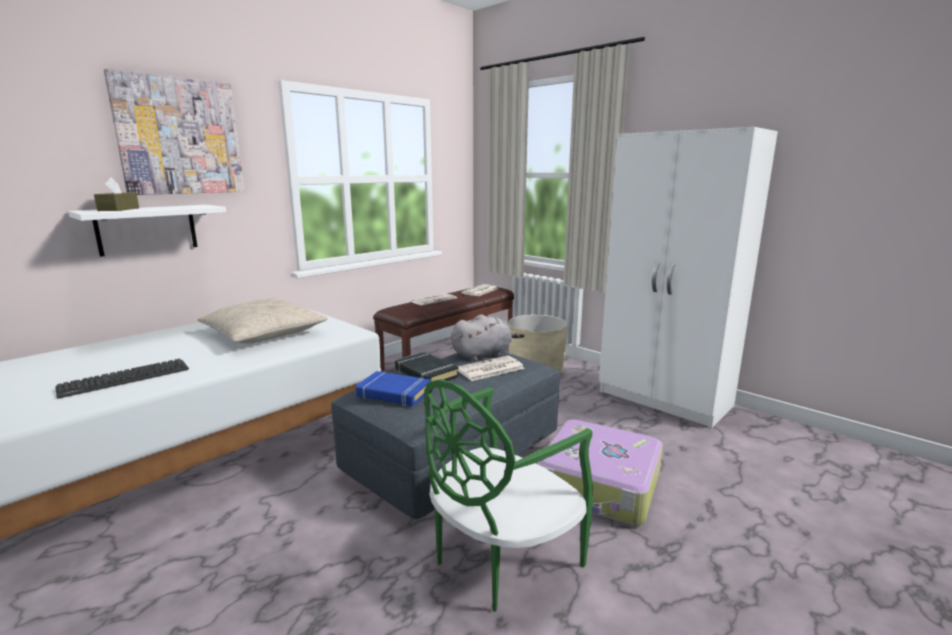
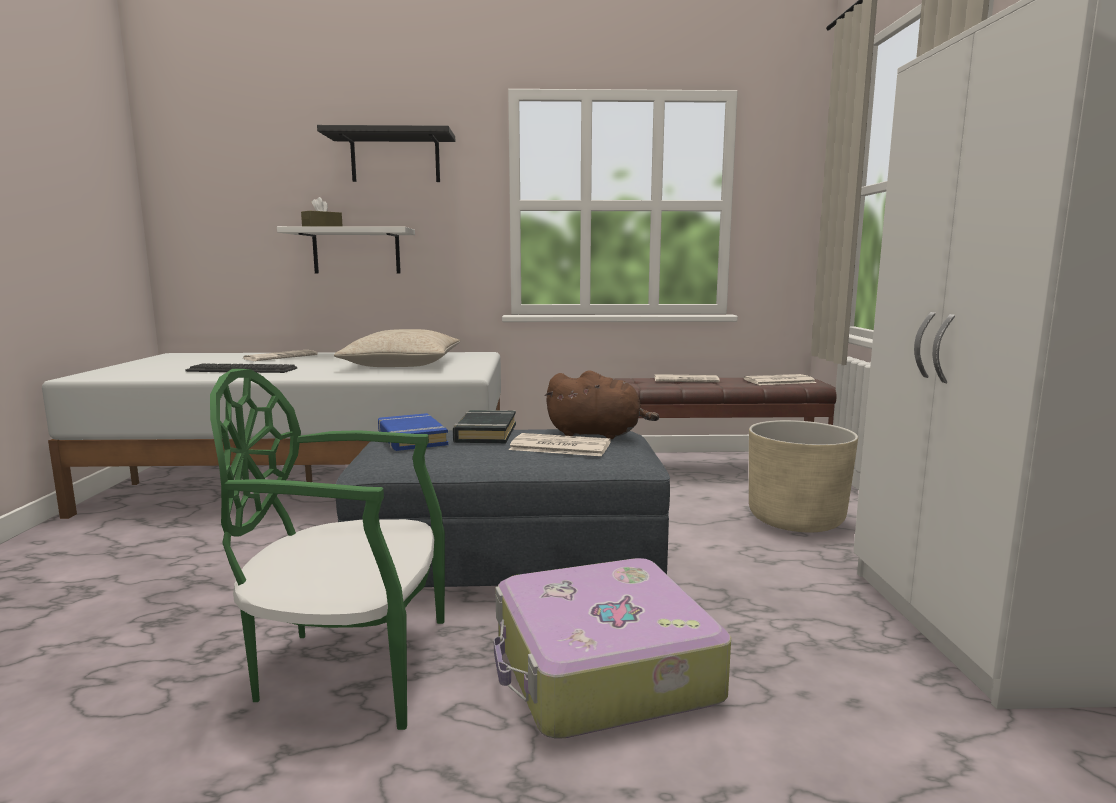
camera: 45 degrees right, 5 degrees down
picture [104,69,245,195] -> black shelf [317,125,455,182]
grey plush toy [451,315,525,361] -> brown plush toy [545,370,659,439]
none -> newspaper [243,350,317,361]

